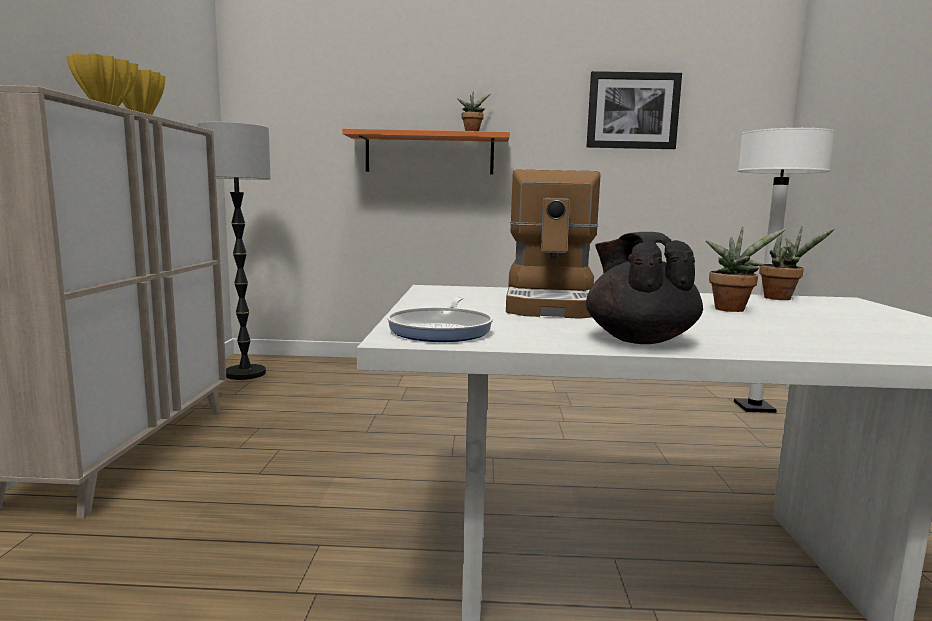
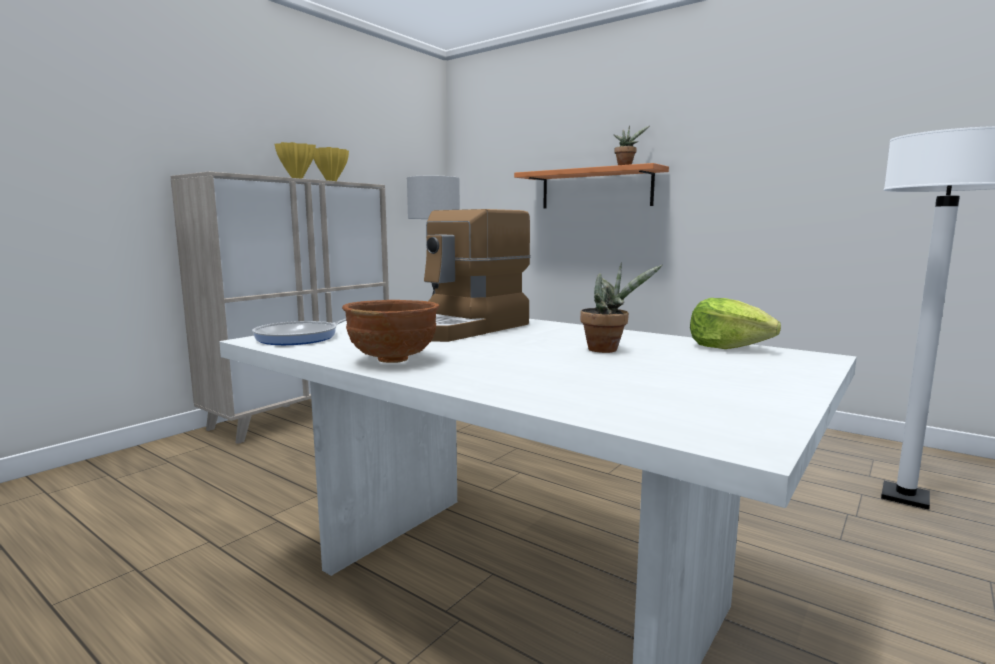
camera: 35 degrees right, 0 degrees up
black teapot [586,232,703,344] -> brown bowl [342,300,439,363]
picture [587,71,682,149] -> none
potted plant [759,226,835,300] -> lettuce [690,298,781,349]

